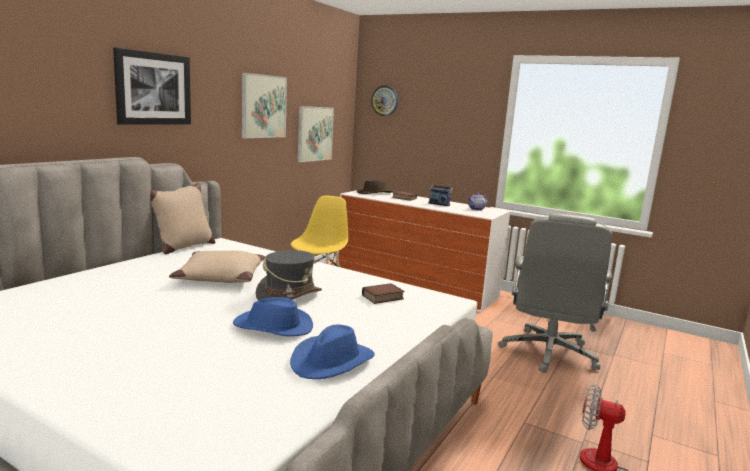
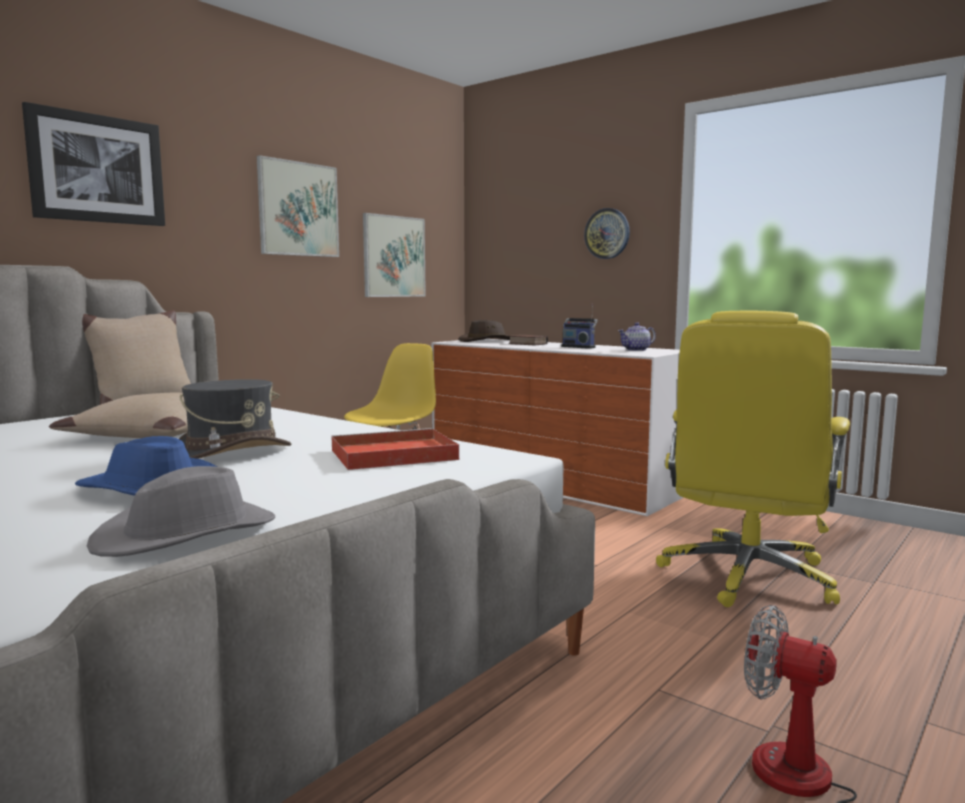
camera: 10 degrees right, 5 degrees down
blue hat [290,325,375,379] -> grey hat [87,466,275,557]
book [362,283,404,304] -> red tray [331,428,459,470]
wall clock [371,85,398,116] -> wall clock moved to [584,208,630,259]
grey office chair [498,213,612,373] -> yellow office chair [656,311,850,607]

